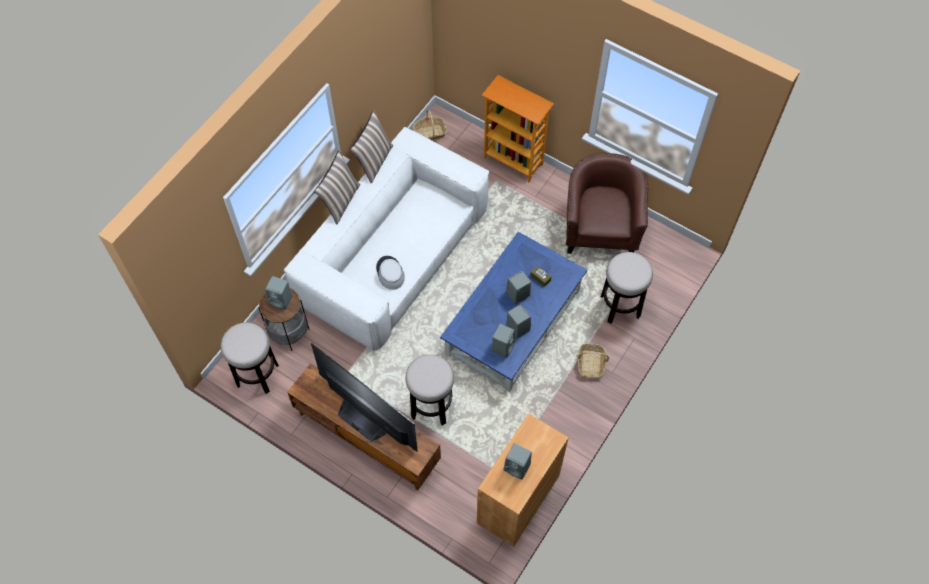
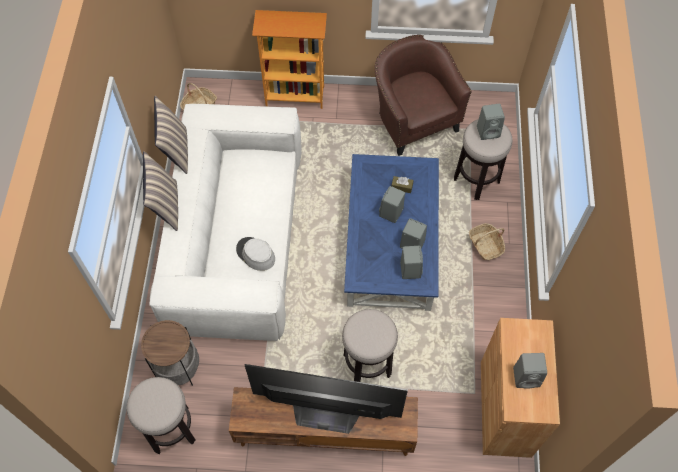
camera: 30 degrees left, 0 degrees up
grey speaker [265,276,293,310] -> grey speaker moved to [477,104,505,140]

